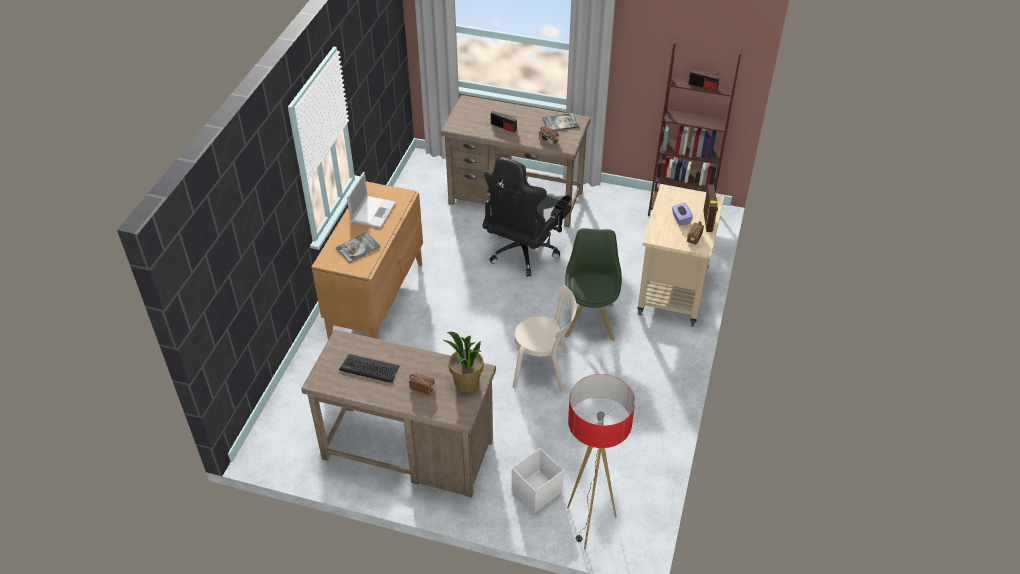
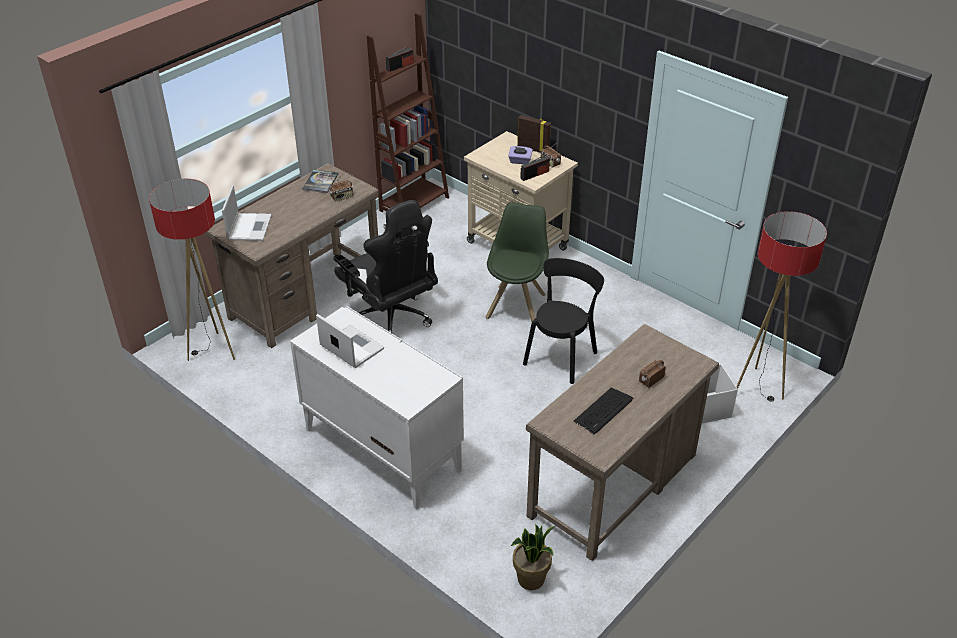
camera: 65 degrees left, 5 degrees down
brown cabinet [311,181,423,340] -> white cabinet [290,306,464,510]
book [336,232,380,263] -> none
potted plant [442,332,484,392] -> potted plant moved to [511,524,555,590]
radio [491,111,517,133] -> radio moved to [520,154,550,181]
beige chair [513,286,577,392] -> black chair [523,258,604,384]
green chair [565,228,622,341] -> green chair turned 75 degrees clockwise [485,202,549,322]
none -> floor lamp [149,179,235,361]
none -> laptop [222,185,272,241]

